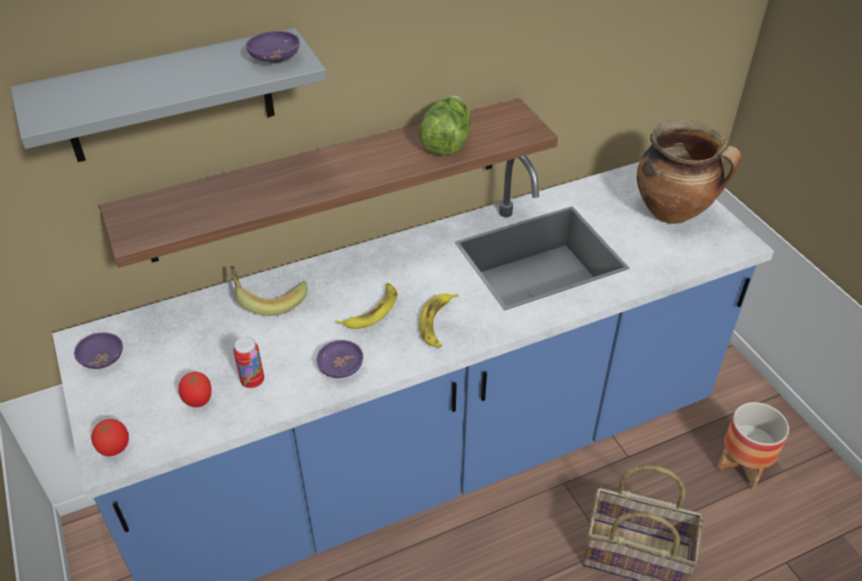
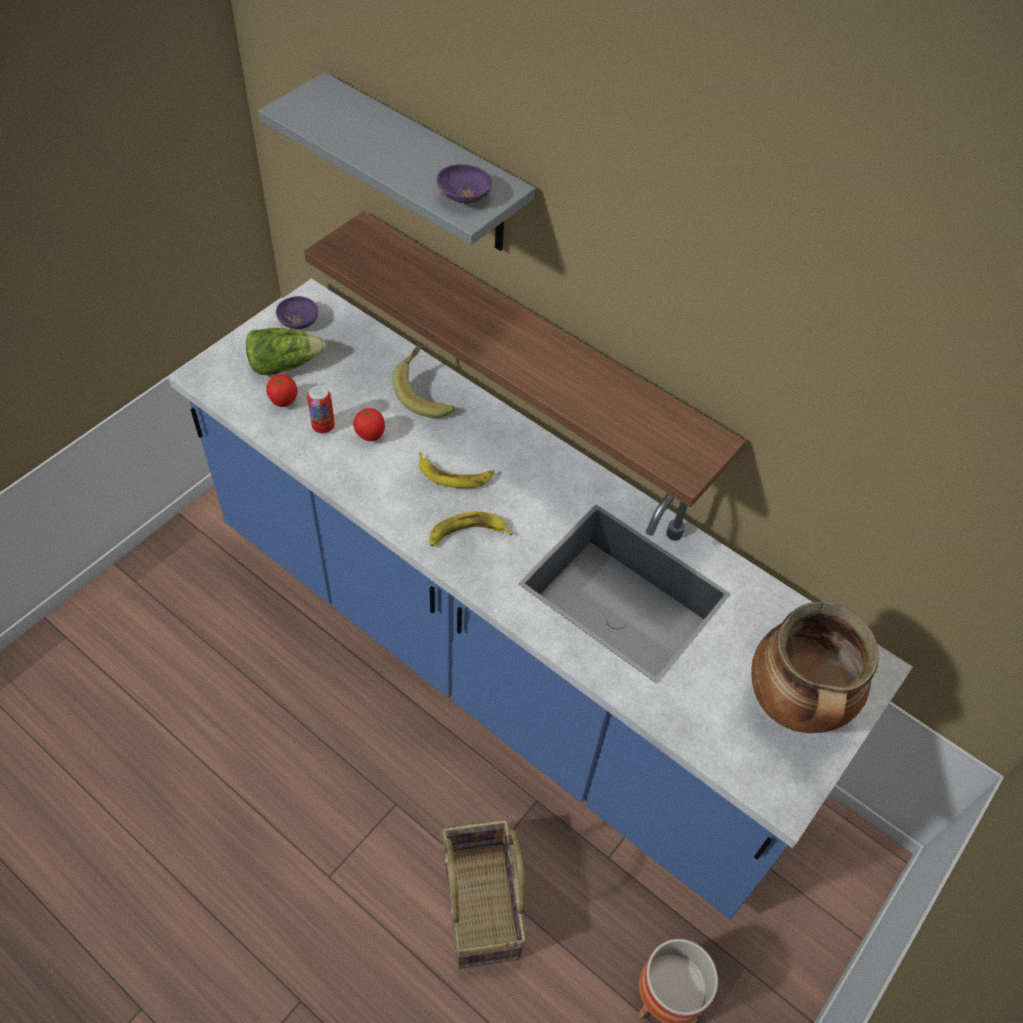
camera: 60 degrees right, 10 degrees up
tomato [91,419,129,456] -> tomato moved to [353,408,385,441]
purple bowl [316,340,363,378] -> none
lettuce [419,95,471,155] -> lettuce moved to [246,328,326,375]

